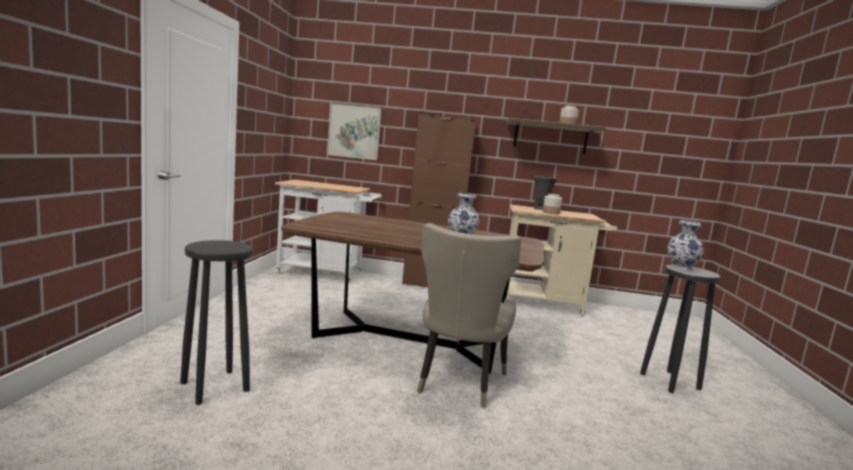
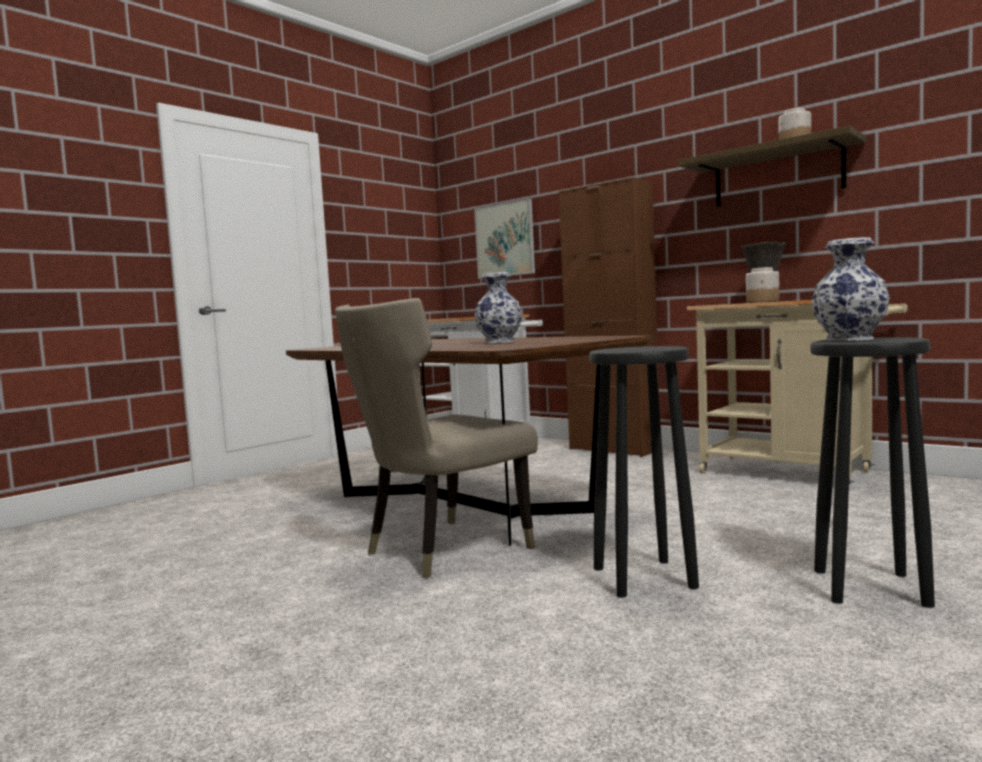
camera: 35 degrees right, 5 degrees down
black stool [180,240,253,405] -> black stool moved to [589,346,699,598]

